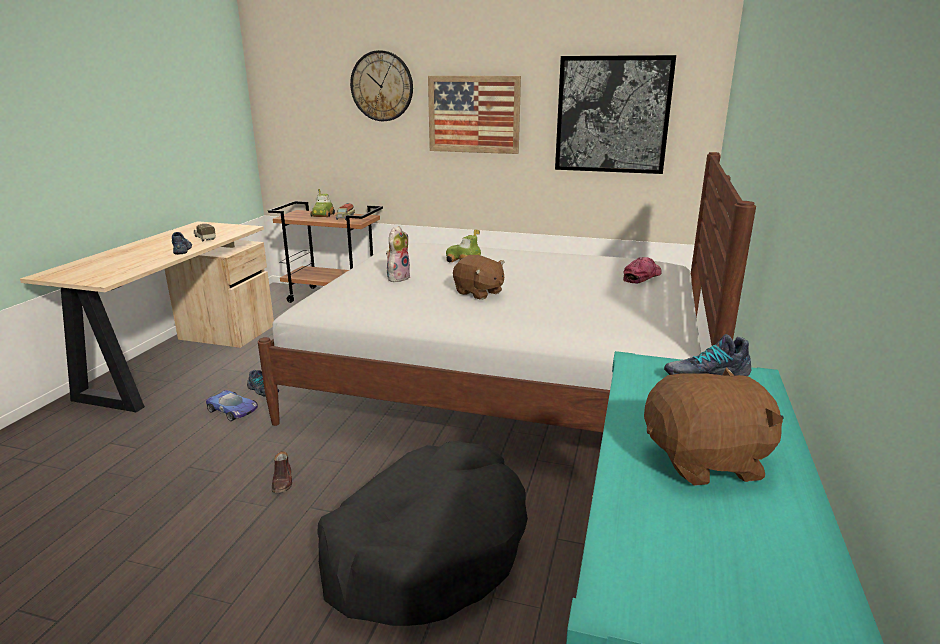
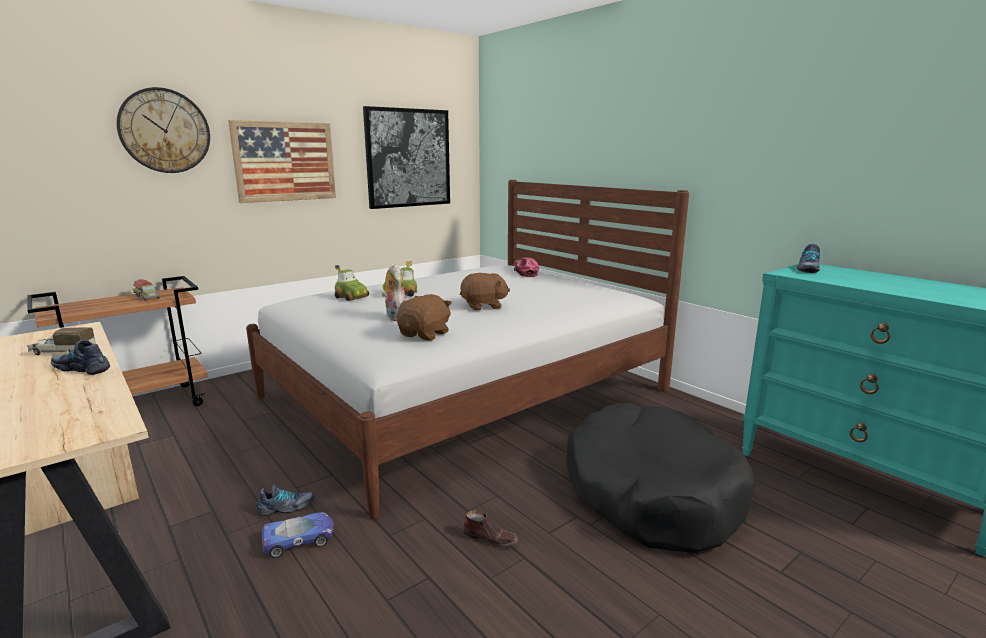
camera: 55 degrees left, 5 degrees down
toy car [310,189,335,217] -> toy car moved to [335,265,369,301]
brown plush toy [644,367,784,486] -> brown plush toy moved to [396,294,452,341]

